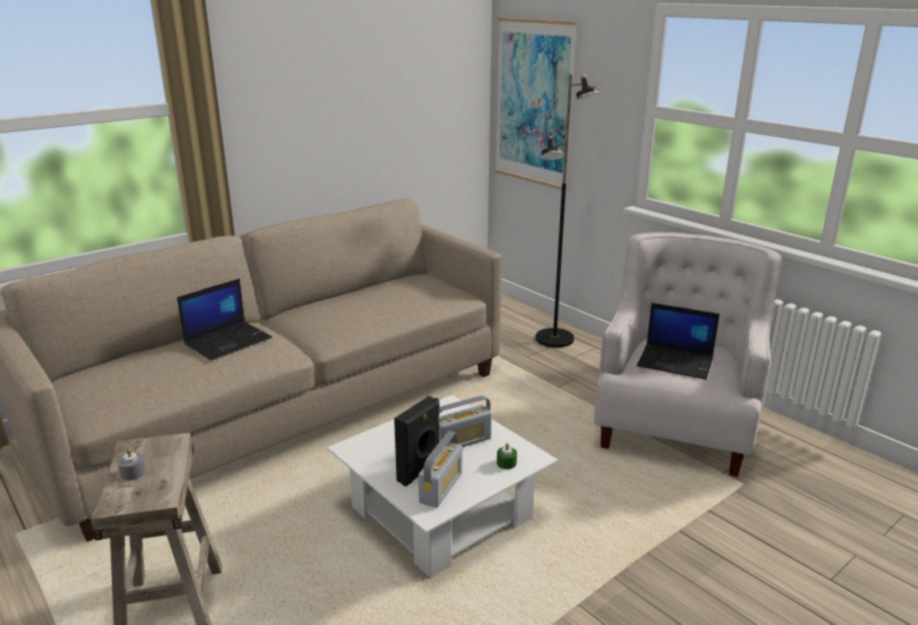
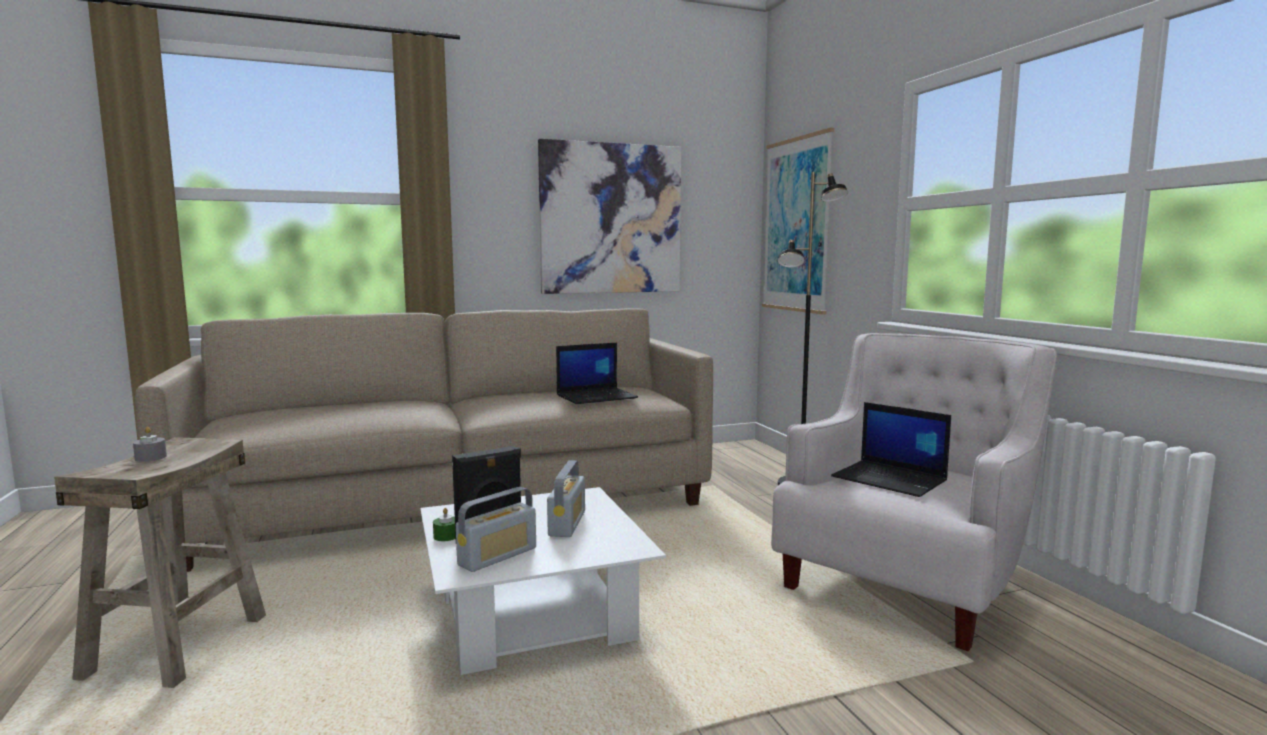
camera: 20 degrees right, 15 degrees down
laptop [177,278,272,360] -> laptop moved to [556,343,638,404]
radio [439,395,492,447] -> radio turned 75 degrees counterclockwise [547,460,585,537]
green candle [497,443,517,469] -> green candle moved to [433,508,456,541]
none -> picture [538,139,681,294]

